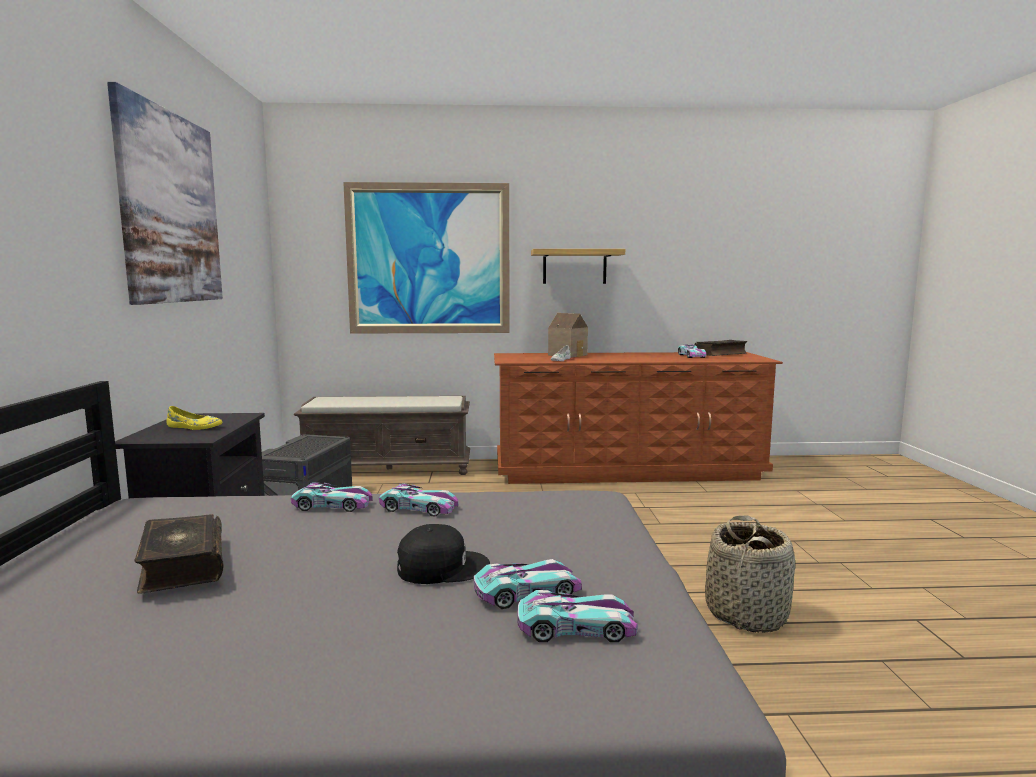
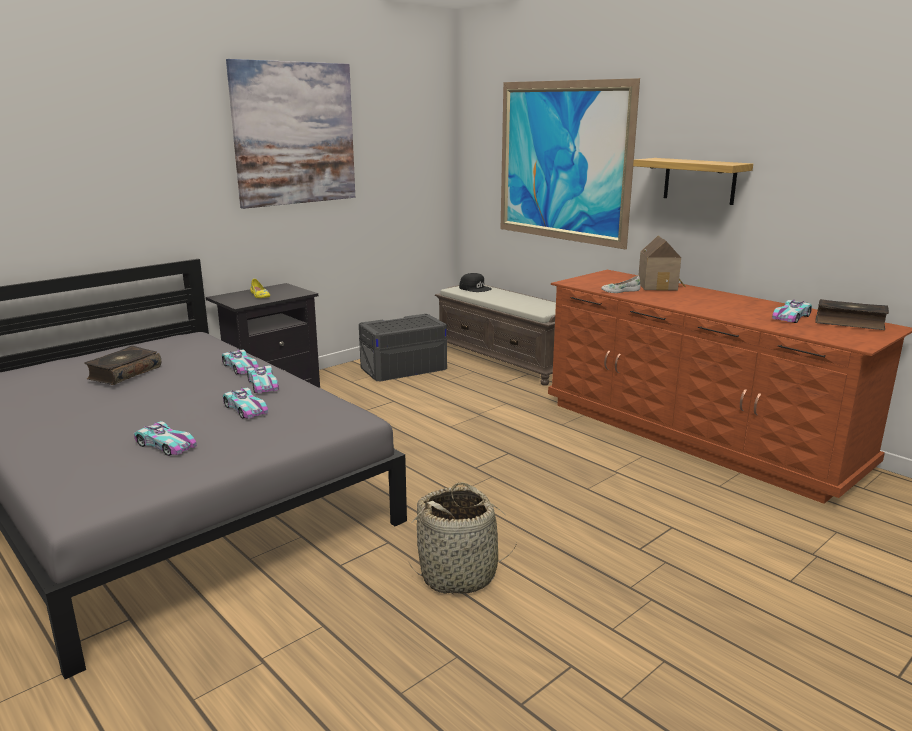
camera: 50 degrees right, 10 degrees up
black cap [397,524,490,584] -> black cap moved to [459,273,492,292]
toy car [518,590,638,642] -> toy car moved to [223,388,268,419]

